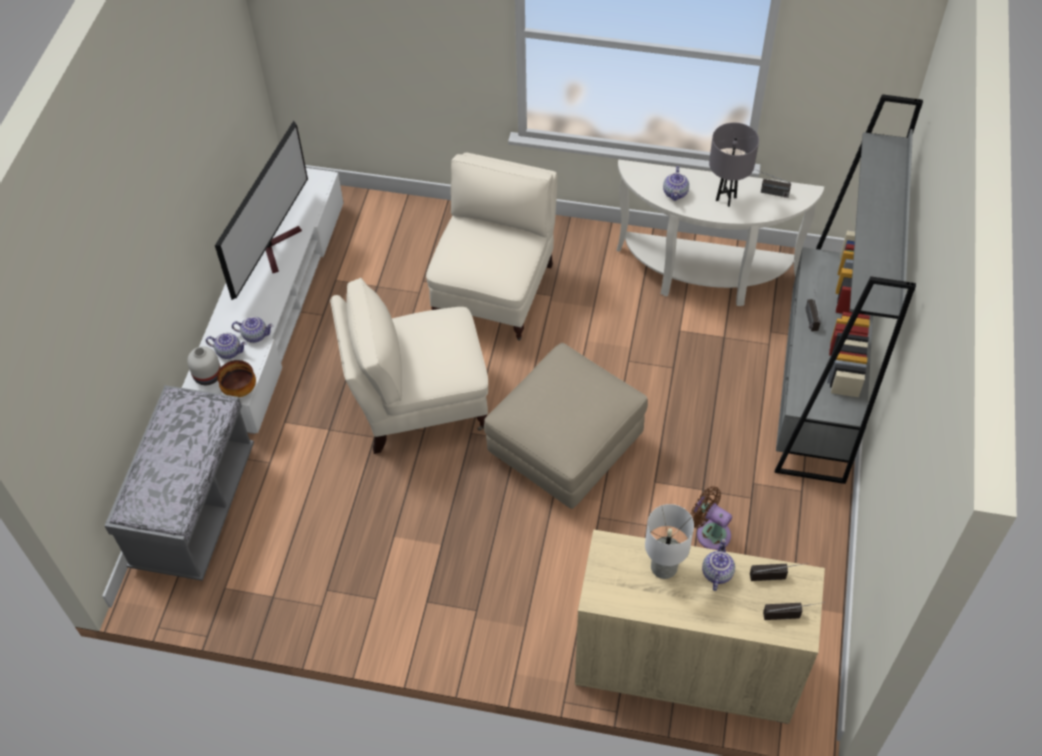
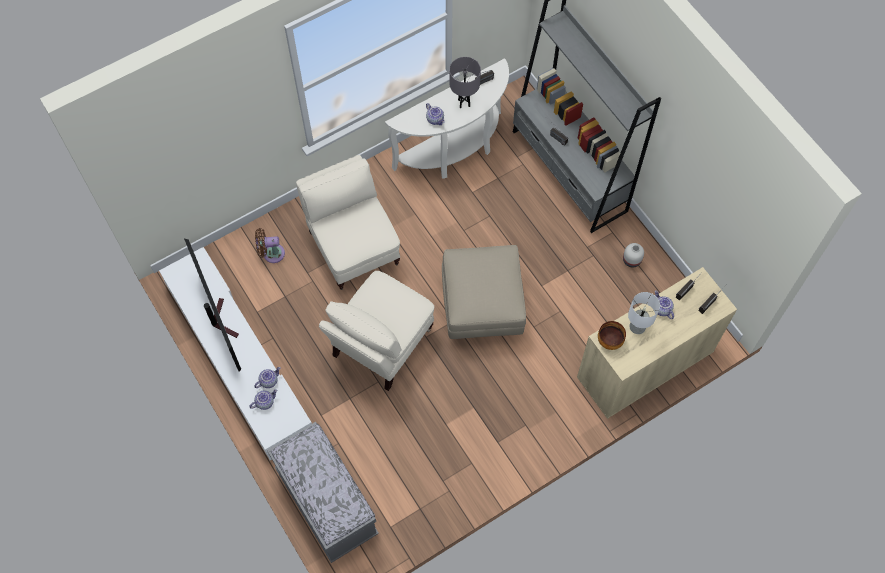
camera: 45 degrees left, 10 degrees up
white vase [187,346,221,385] -> white vase moved to [623,243,644,267]
bowl [217,360,256,397] -> bowl moved to [598,321,626,350]
brown fan [690,486,732,550] -> brown fan moved to [255,228,285,263]

